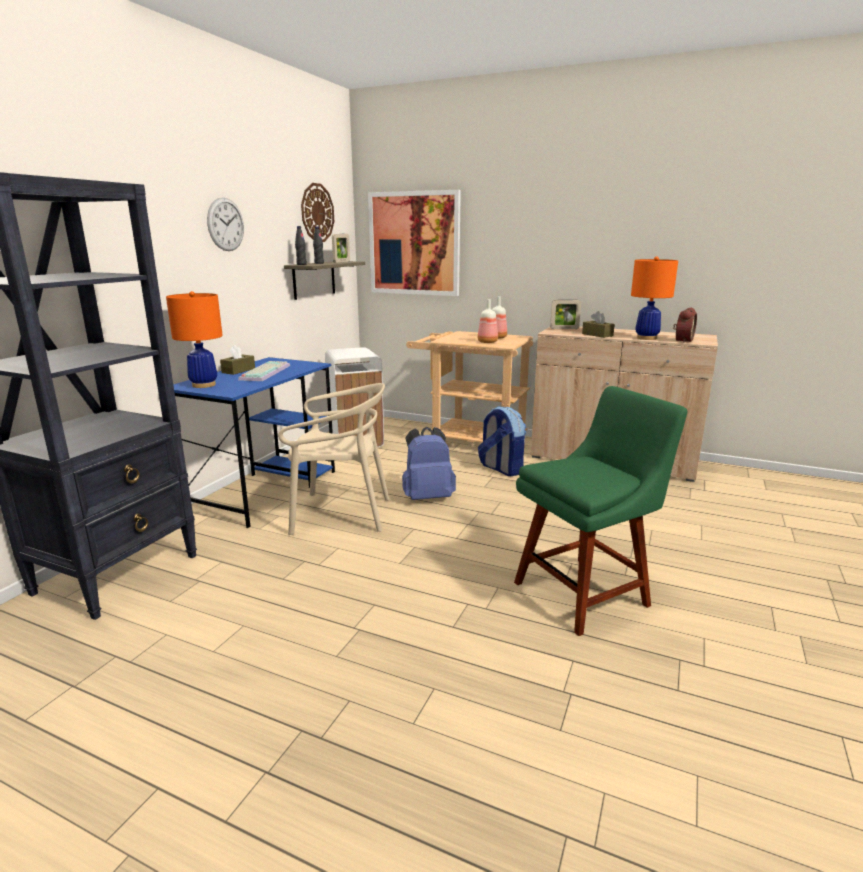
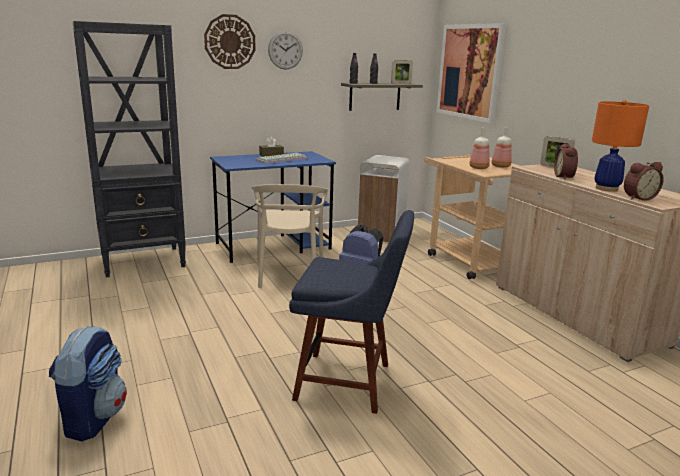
camera: 40 degrees right, 0 degrees up
orange table lamp [166,291,223,388] -> none
beige chair [278,383,390,535] -> beige chair turned 45 degrees clockwise [252,184,328,288]
wall clock [301,183,334,242] -> wall clock moved to [204,14,255,69]
backpack [478,406,526,476] -> backpack moved to [49,326,127,441]
green chair [514,386,687,636] -> blue chair [289,210,414,414]
brown tissue box [582,311,615,338] -> alarm clock [554,143,578,179]

